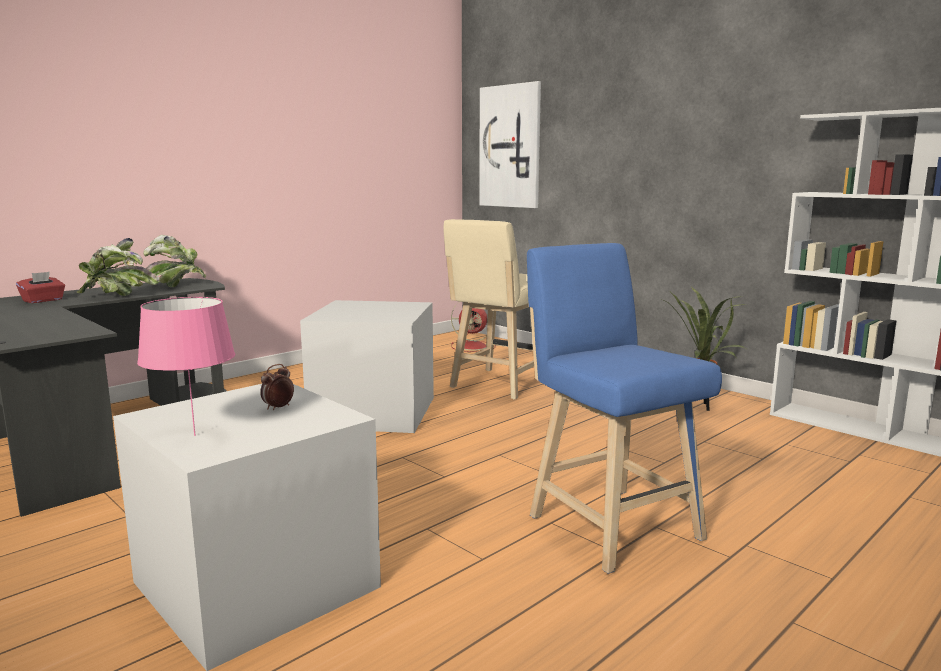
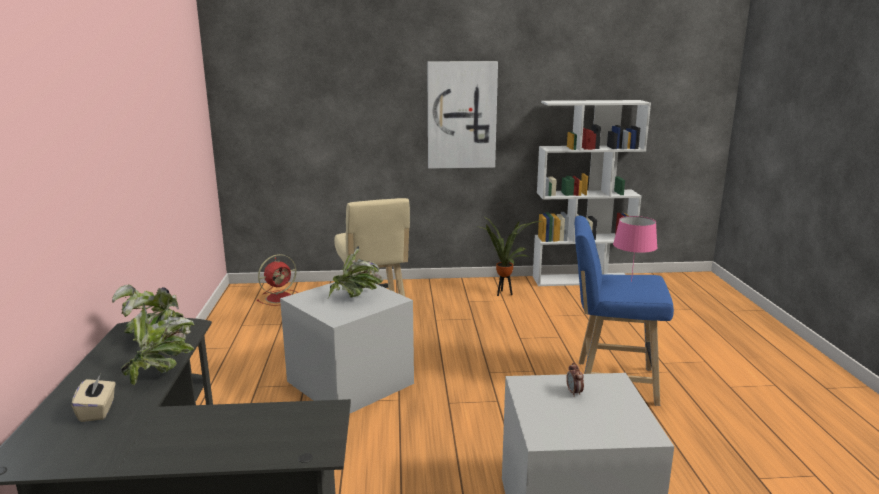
camera: 50 degrees left, 5 degrees up
red tissue box [16,272,65,303] -> beige tissue box [71,374,116,422]
pink table lamp [137,297,235,436] -> pink table lamp moved to [613,216,658,282]
picture [479,81,541,208] -> picture moved to [427,61,498,169]
none -> potted plant [328,246,383,298]

